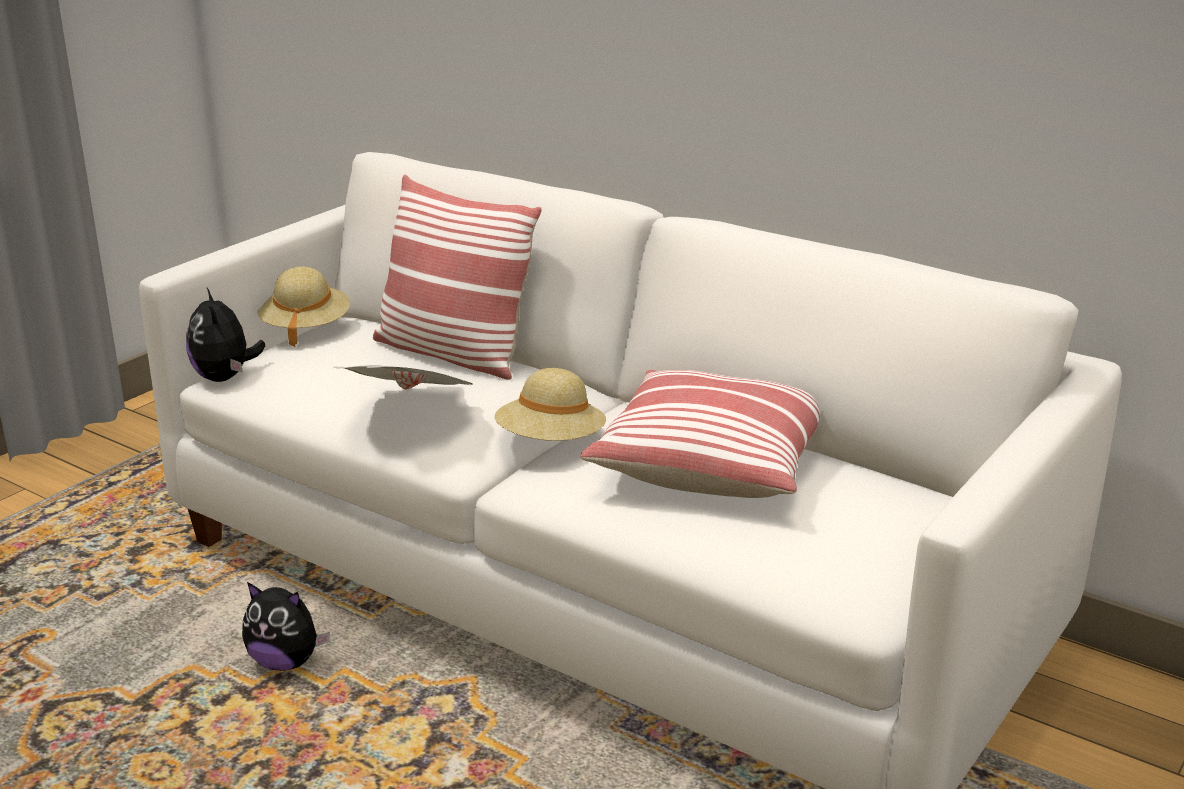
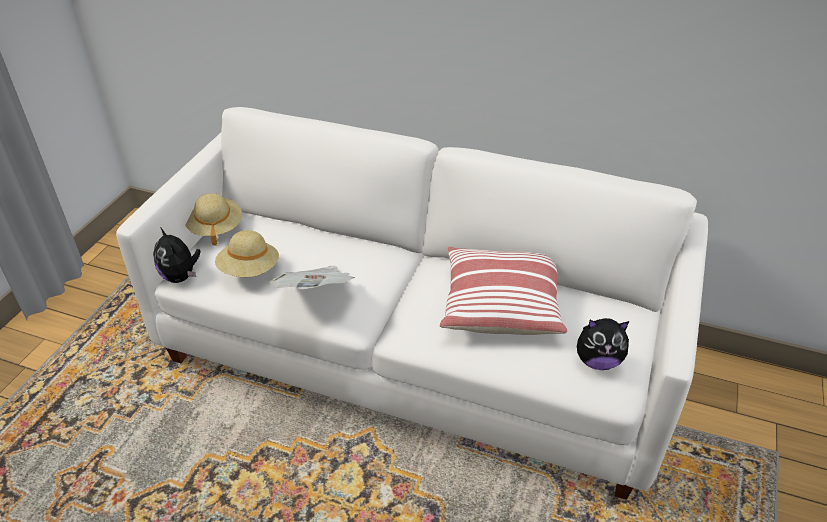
camera: 15 degrees left, 15 degrees up
plush toy [242,582,330,671] -> plush toy moved to [577,318,629,370]
pillow [373,175,542,380] -> none
beige hat [495,368,606,441] -> beige hat moved to [215,230,279,277]

